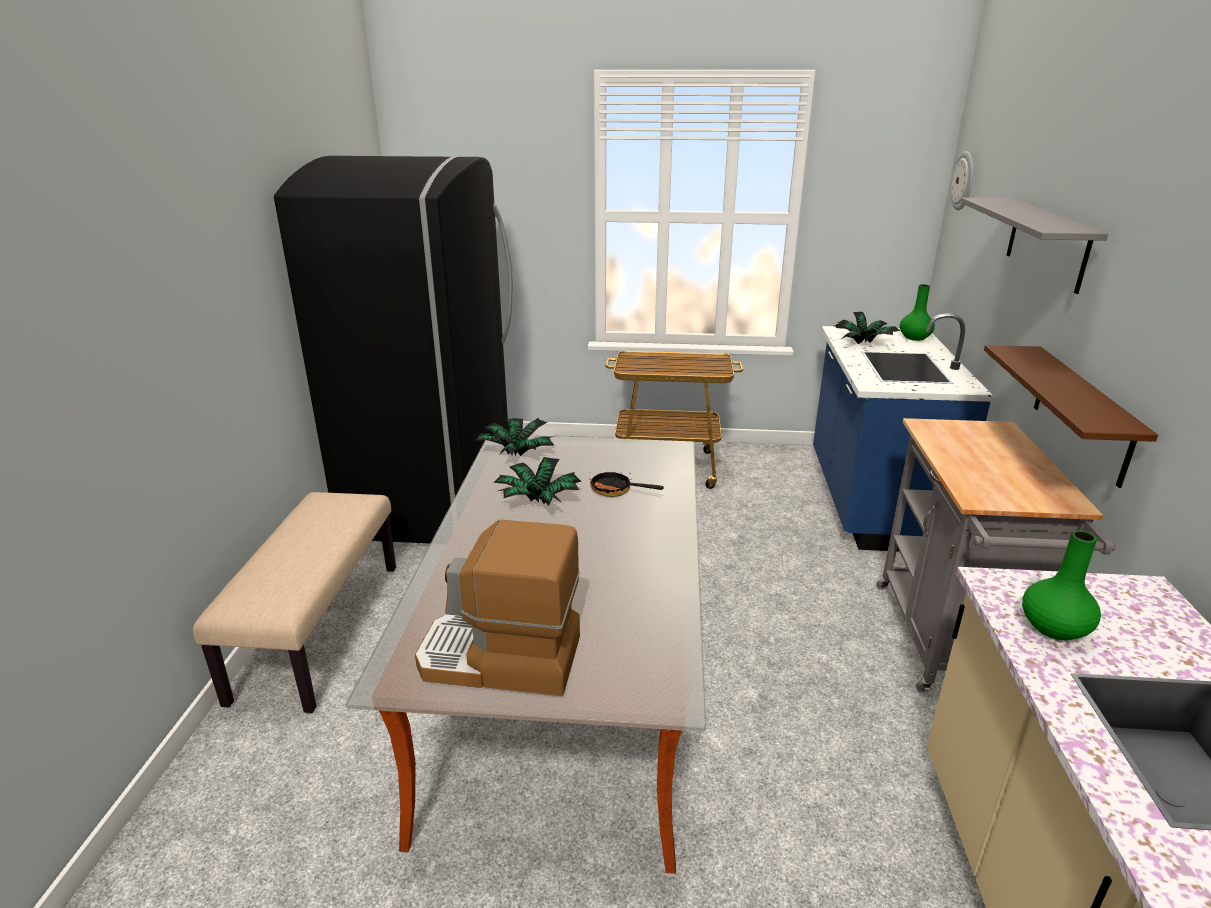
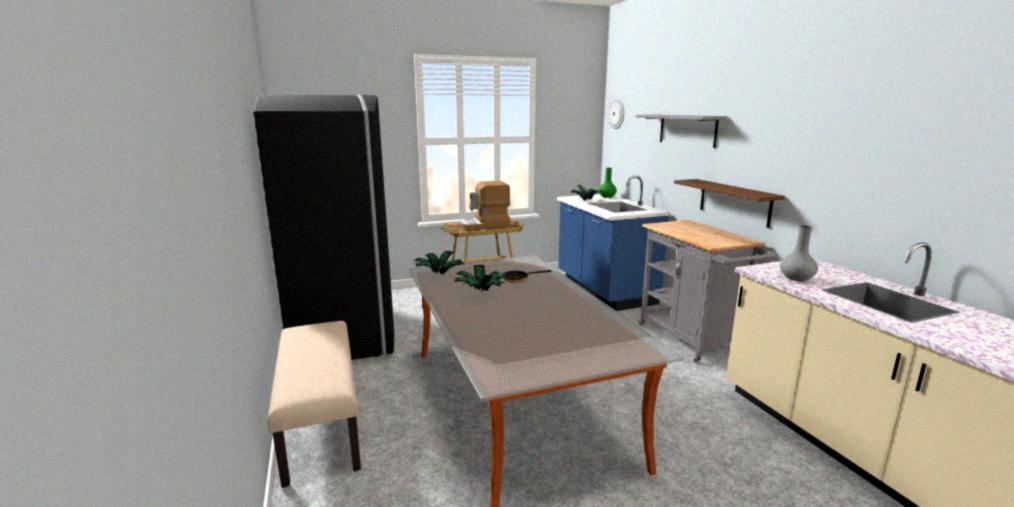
camera: 25 degrees left, 10 degrees down
coffee machine [415,520,580,696] -> coffee machine moved to [459,181,510,230]
green vase [1022,530,1101,640] -> grey vase [780,225,818,281]

